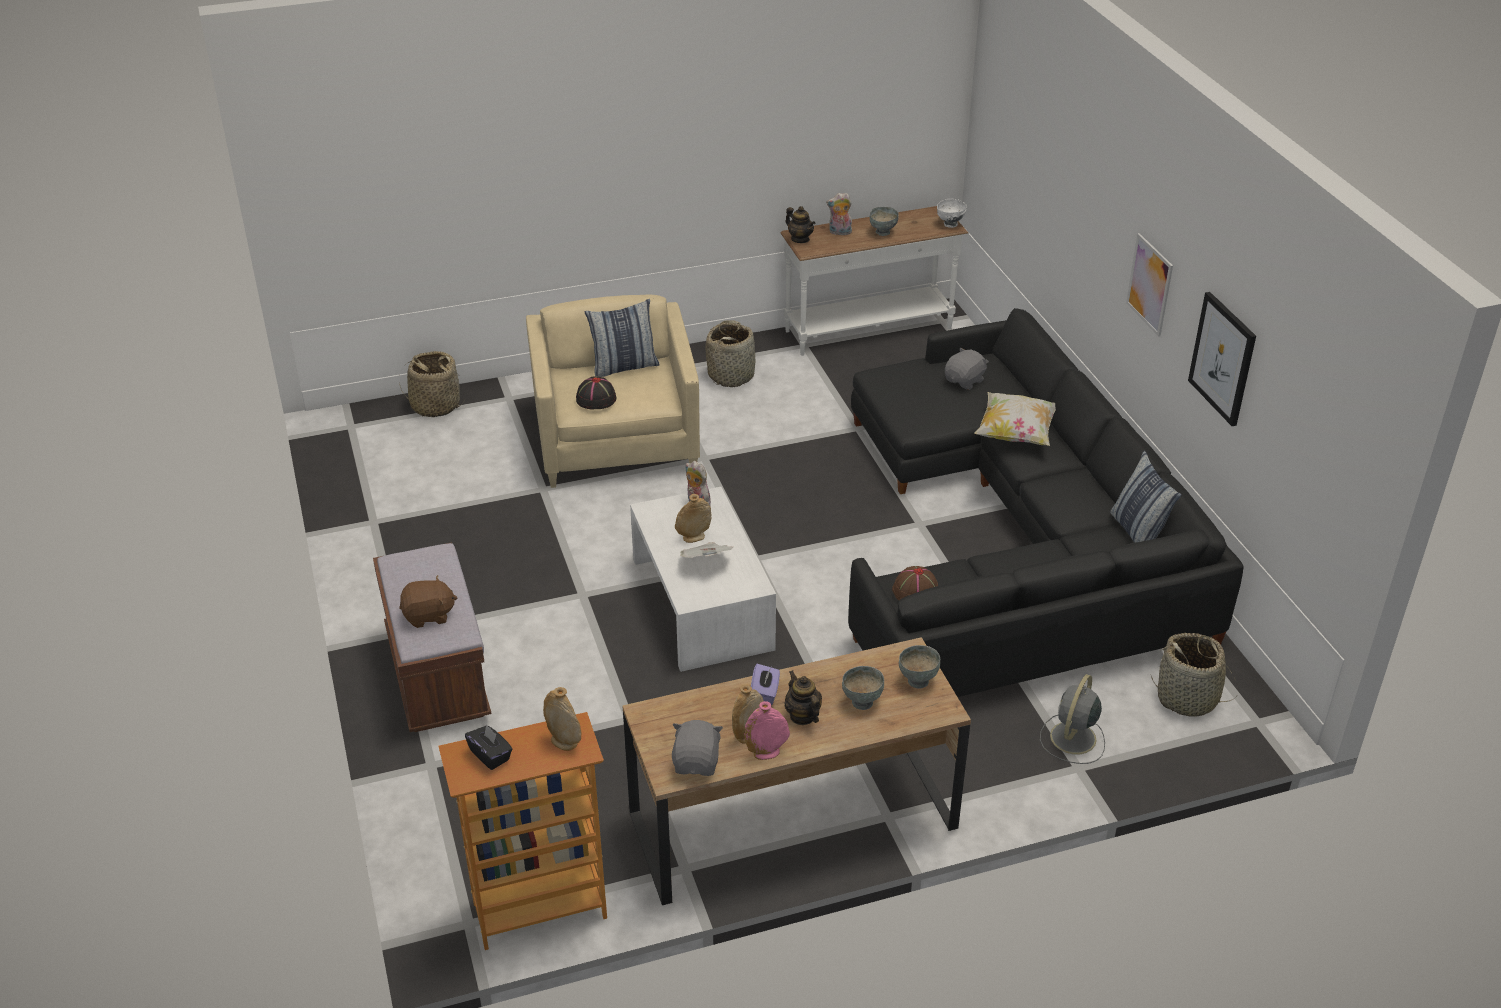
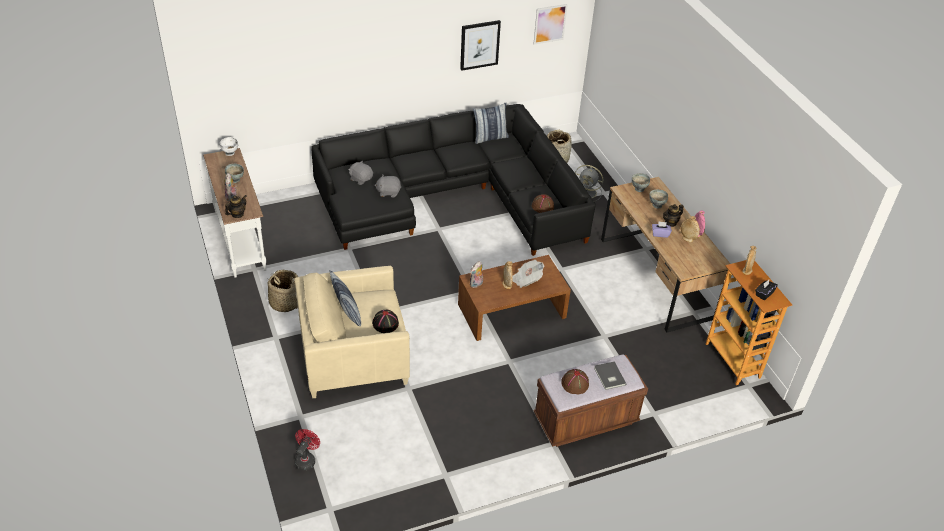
camera: 95 degrees left, 5 degrees up
basket [399,351,464,417] -> red fan [295,429,320,471]
brown plush toy [399,575,458,628] -> grey book [594,361,626,390]
white coffee table [630,487,776,672] -> brown coffee table [458,255,571,341]
grey plush toy [672,720,723,776] -> grey plush toy moved to [374,174,401,197]
pillow [974,392,1056,446] -> none
picture [1126,233,1173,337] -> picture moved to [534,4,568,45]
none -> brown hat [561,369,589,394]

